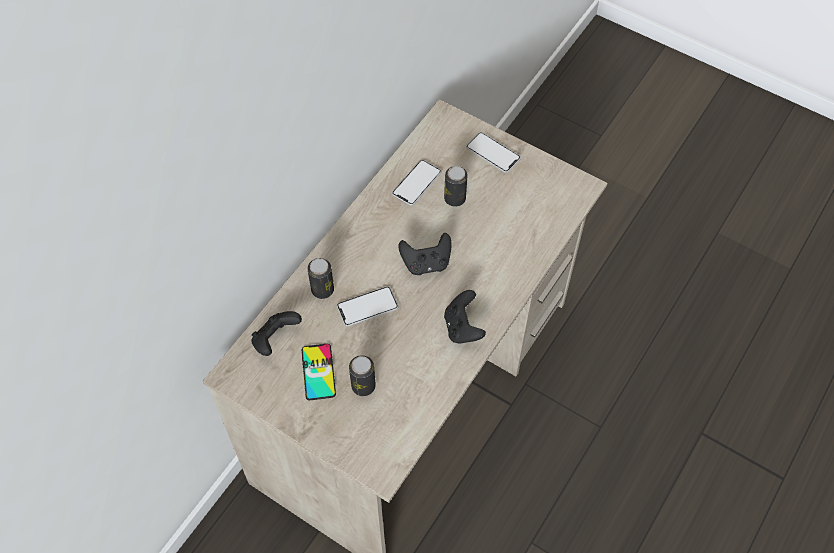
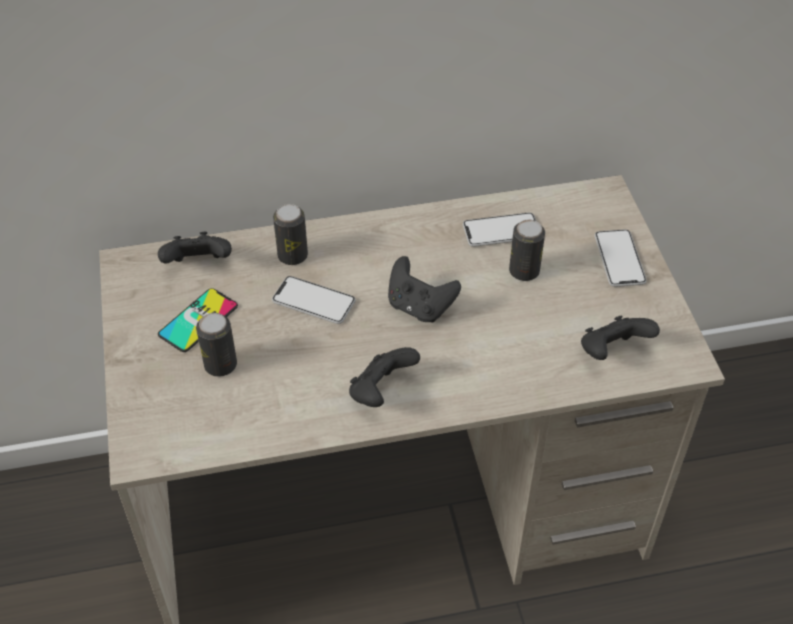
camera: 45 degrees right, 10 degrees down
none -> black game controller [581,316,660,360]

